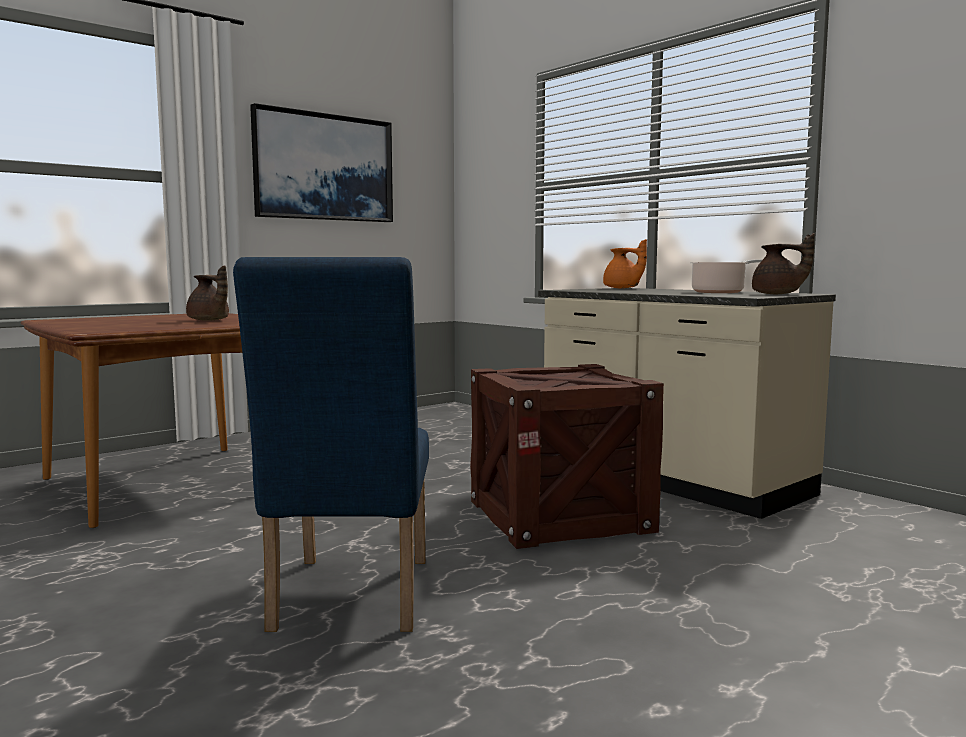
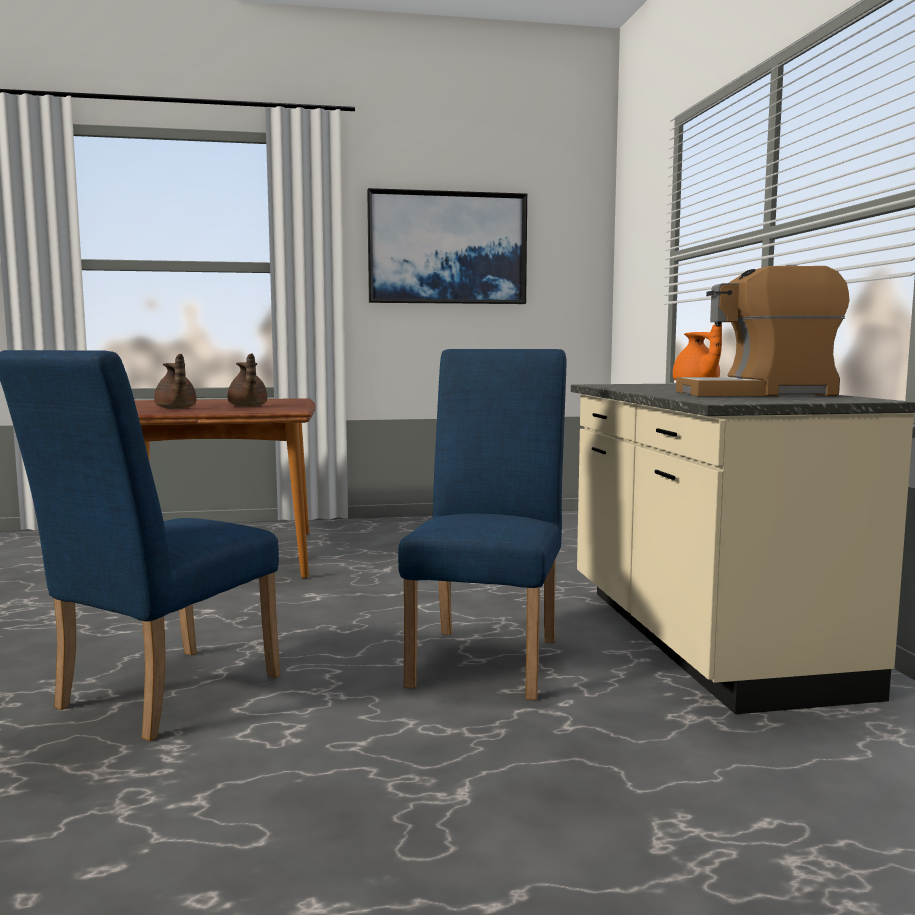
camera: 30 degrees right, 0 degrees up
crate [470,364,664,549] -> blue chair [398,349,566,700]
cooking pot [690,260,762,293] -> coffee machine [676,265,850,396]
brown teapot [752,233,815,294] -> brown teapot moved to [154,354,197,409]

